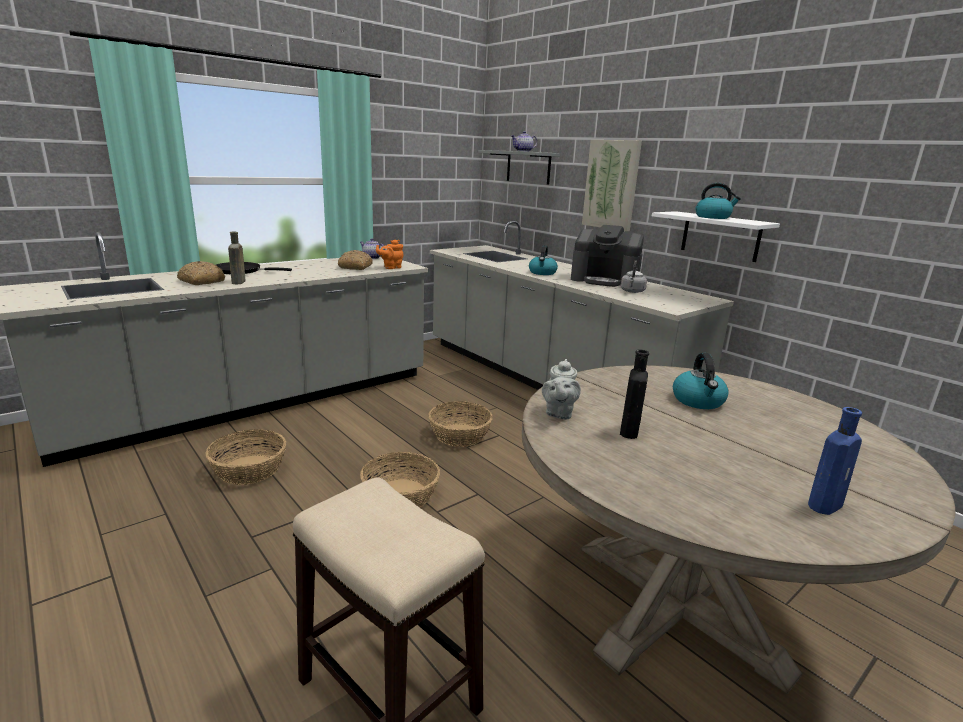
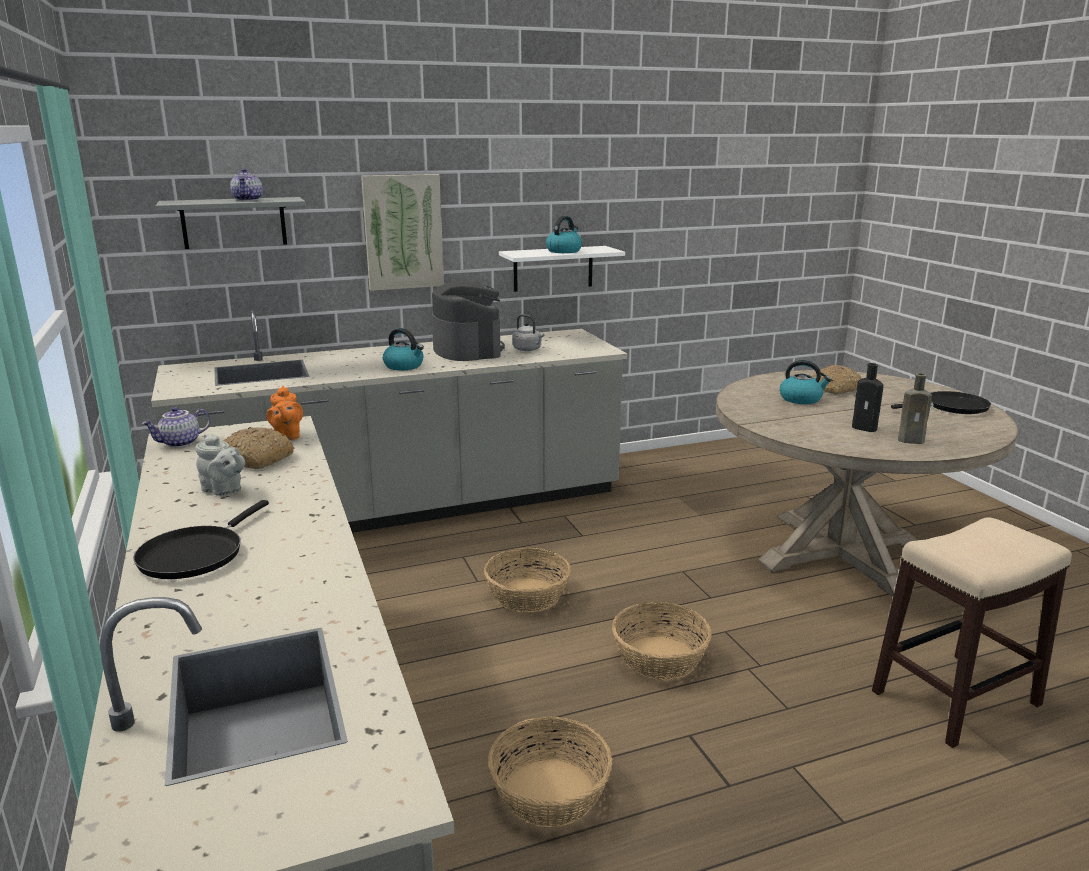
camera: 70 degrees left, 0 degrees up
bread [177,261,225,285] -> bread moved to [812,365,862,394]
brown bottle [228,232,246,284] -> brown bottle moved to [898,373,932,444]
grey teapot [542,359,581,420] -> grey teapot moved to [196,434,245,496]
coffee machine [571,225,644,287] -> coffee machine turned 60 degrees counterclockwise [432,282,505,361]
blue bottle [808,407,862,515] -> black frying pan [891,391,991,414]

